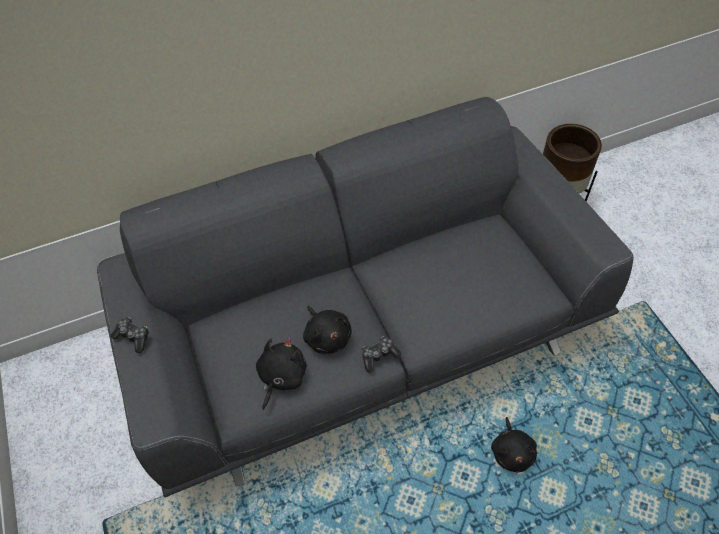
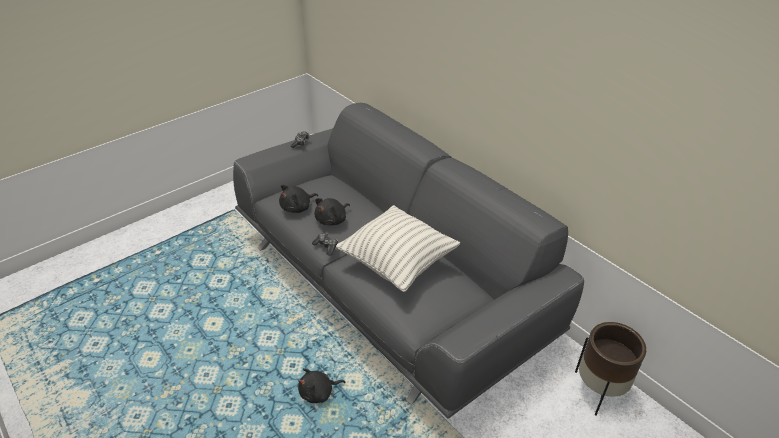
camera: 70 degrees right, 15 degrees down
black plush toy [256,337,307,410] -> black plush toy turned 135 degrees clockwise [279,185,318,213]
none -> pillow [336,205,460,292]

